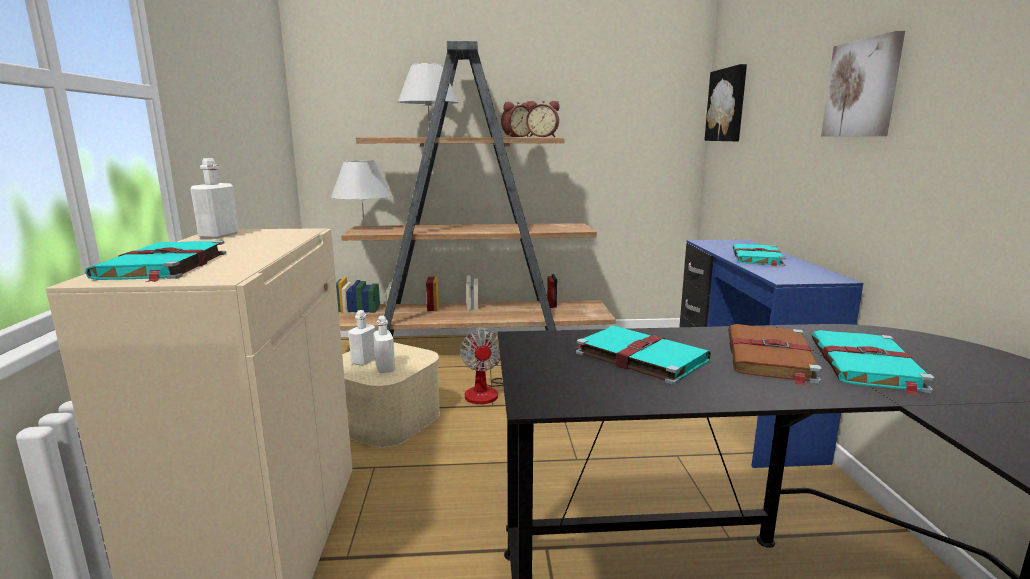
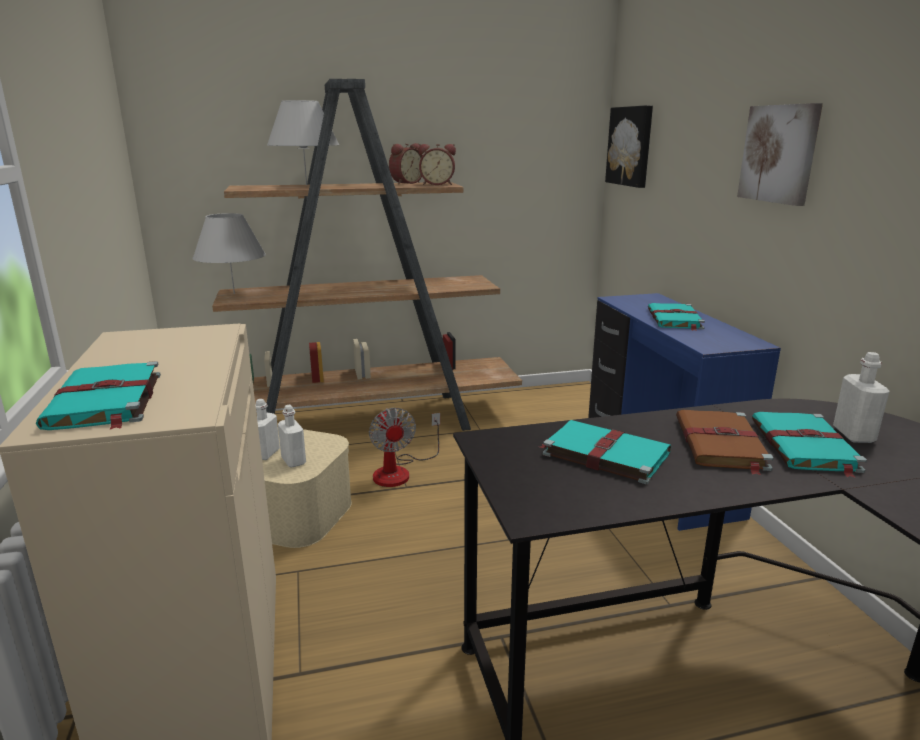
camera: 10 degrees left, 5 degrees up
white bottle [190,158,239,239] -> white bottle moved to [833,352,890,443]

